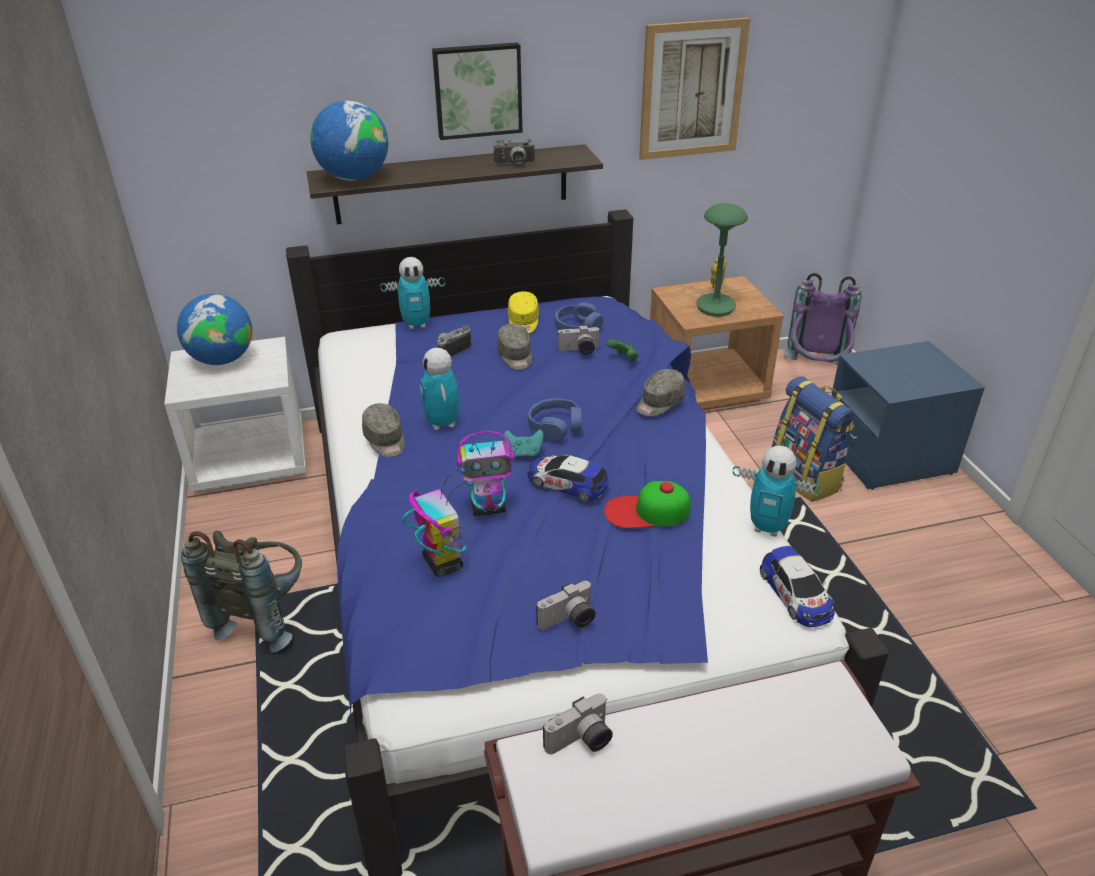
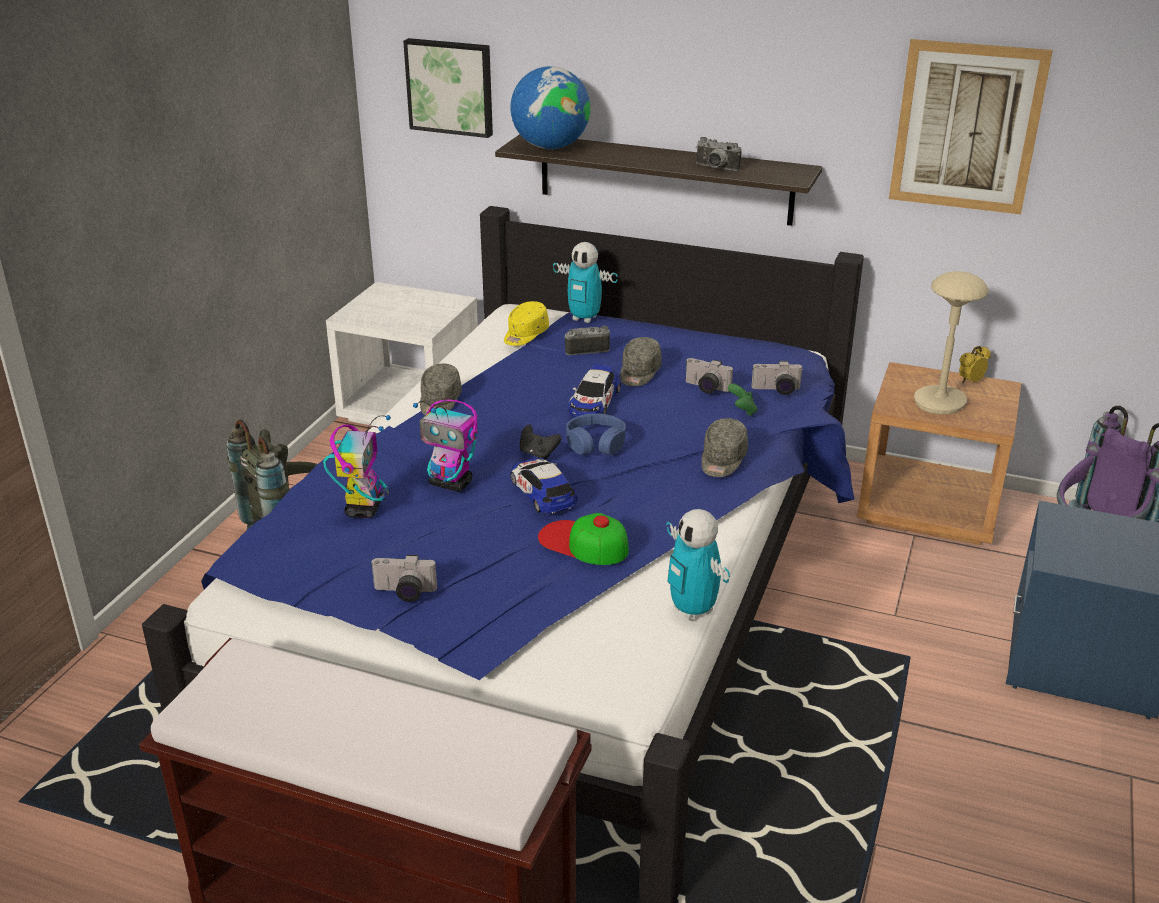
camera: 35 degrees right, 5 degrees down
globe [177,294,252,365] -> none
toy robot [420,348,459,430] -> none
picture [432,42,522,140] -> picture moved to [403,38,493,138]
turquoise game controller [504,429,544,457] -> black game controller [519,425,562,460]
yellow cap [508,291,539,333] -> yellow cap moved to [504,301,549,346]
camera [543,693,613,754] -> camera moved to [751,361,803,395]
blue headphones [555,302,603,330] -> none
grey cap [637,369,685,416] -> grey cap turned 60 degrees counterclockwise [701,418,748,477]
green table lamp [696,203,748,317] -> beige table lamp [914,271,988,415]
toy car [760,546,835,627] -> toy car moved to [568,364,621,417]
backpack [772,376,855,502] -> none

